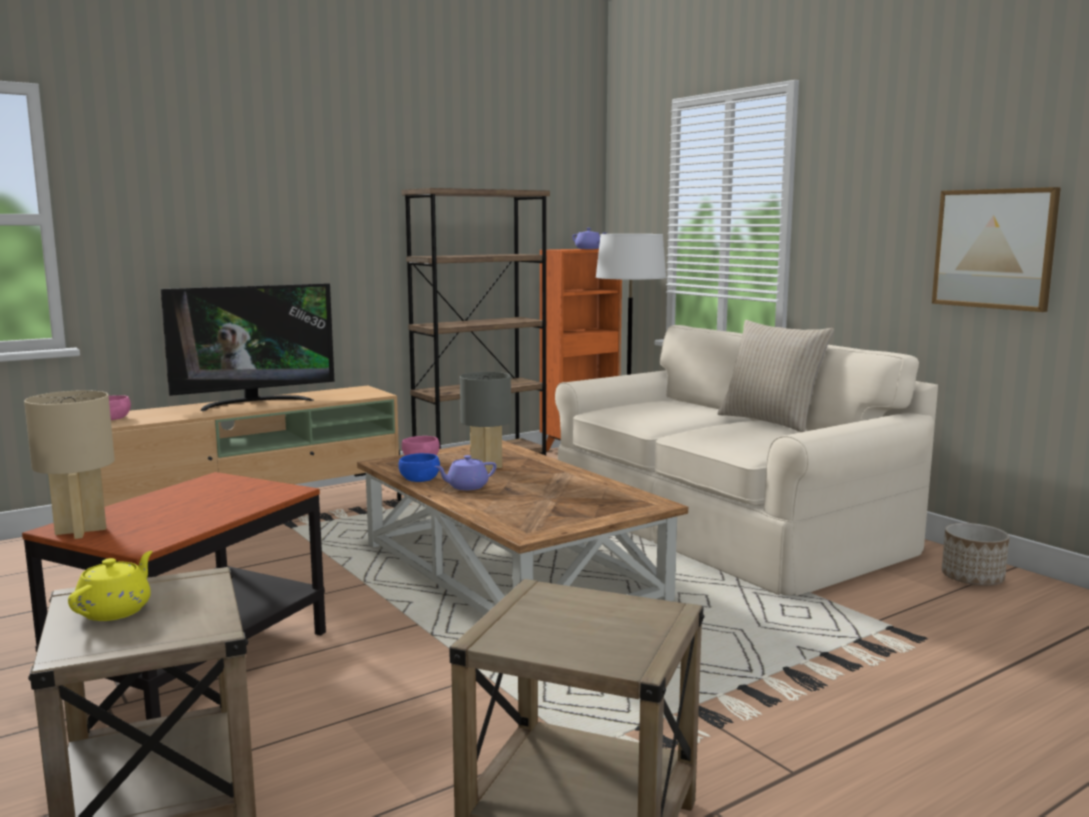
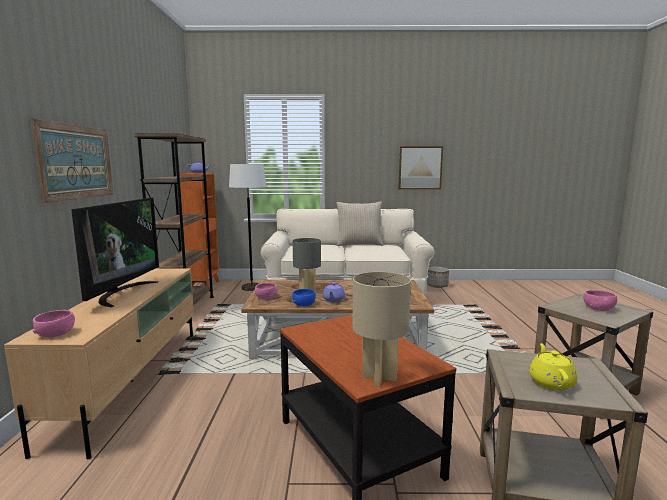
camera: 55 degrees left, 0 degrees up
yellow teapot [68,551,153,621] -> yellow teapot turned 45 degrees clockwise [529,343,577,390]
none -> picture [30,119,113,204]
none -> pink bowl [583,290,617,311]

